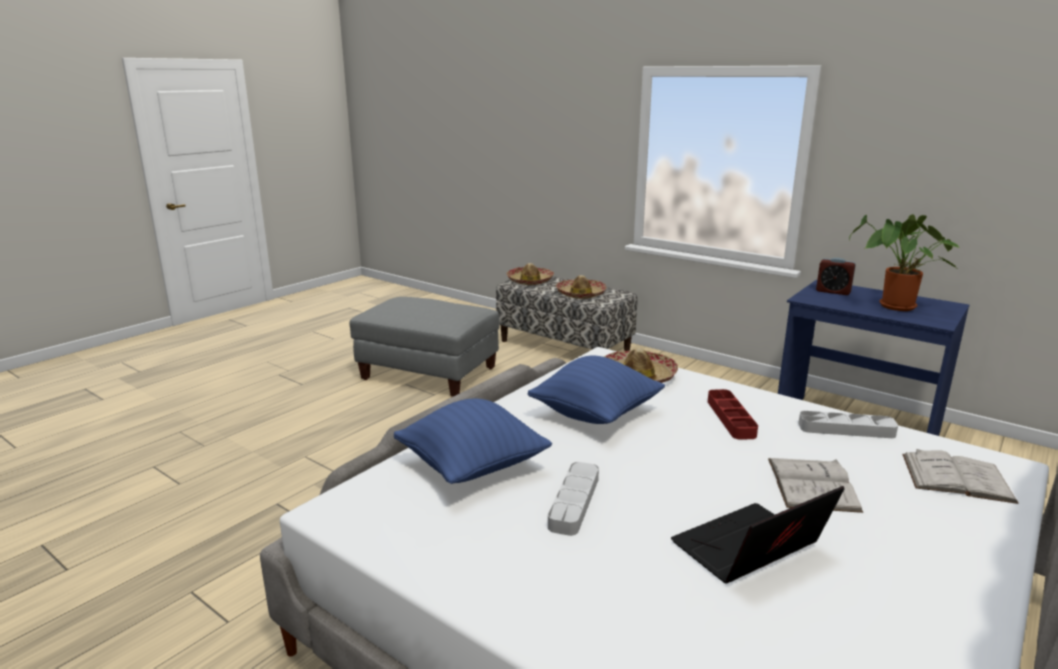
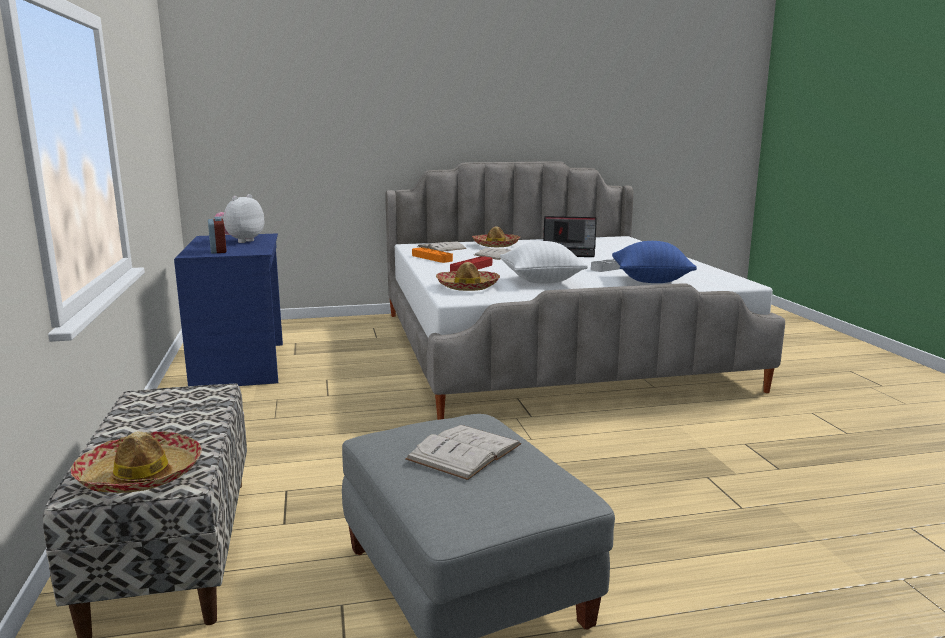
camera: 140 degrees left, 5 degrees down
blue pillow [528,356,665,424] -> white pillow [500,241,588,284]
hat [556,275,607,299] -> hat moved to [472,226,520,247]
grey tray [798,411,898,438] -> orange tray [412,247,453,263]
potted plant [849,214,959,311] -> plush toy [214,194,265,243]
none -> white book [405,425,521,480]

